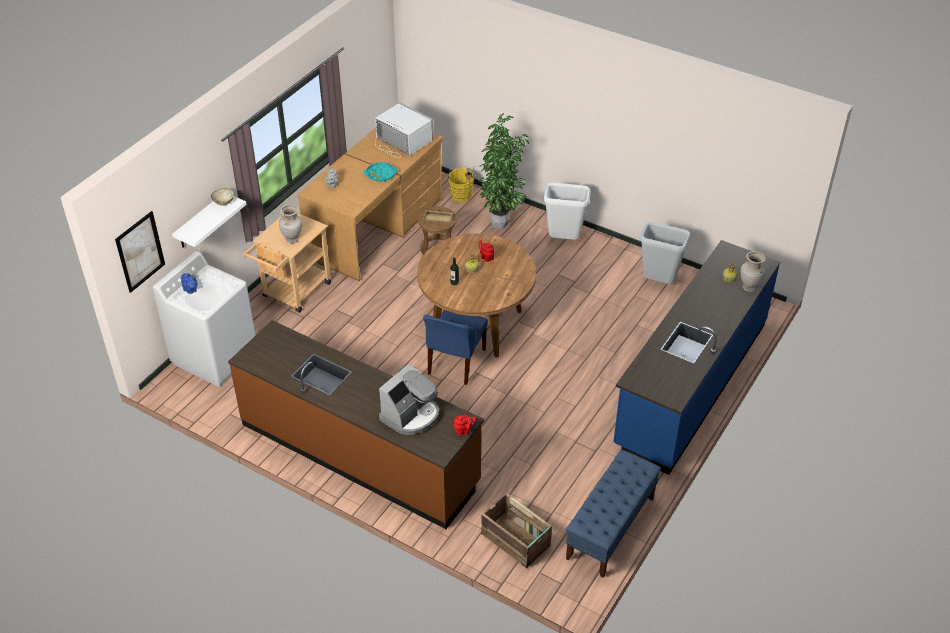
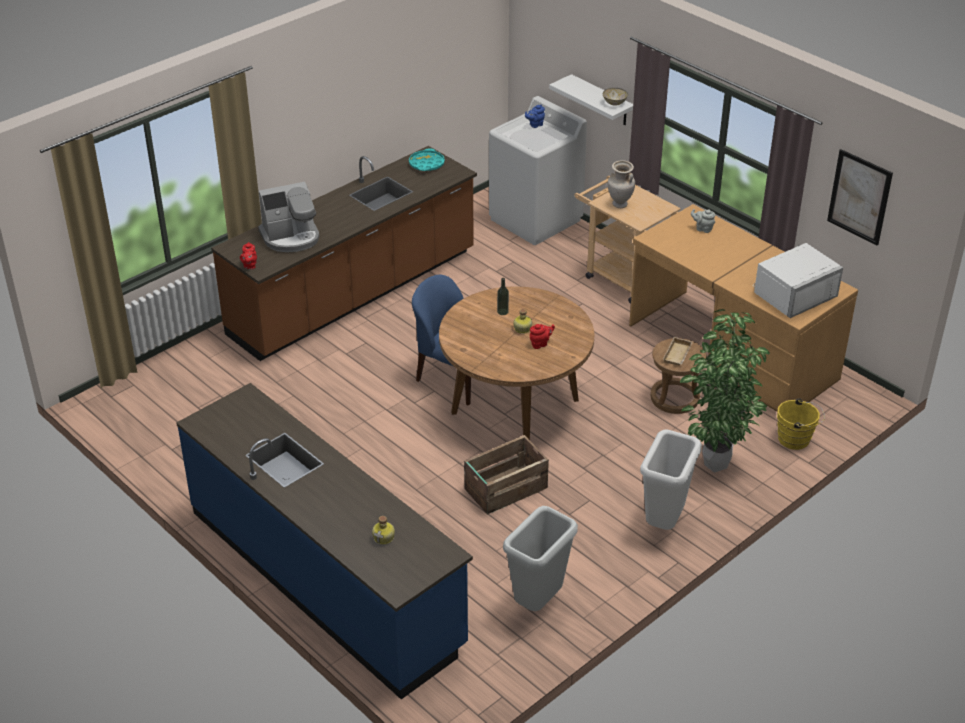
camera: 105 degrees right, 5 degrees down
picture [115,211,165,293] -> picture moved to [827,149,893,246]
turquoise tray [363,162,398,182] -> turquoise tray moved to [409,148,445,171]
coffee machine [379,363,439,435] -> coffee machine turned 75 degrees counterclockwise [258,182,319,252]
crate [481,493,552,568] -> crate moved to [464,435,549,515]
blue bench [566,450,661,578] -> none
beige vase [740,251,766,292] -> none

